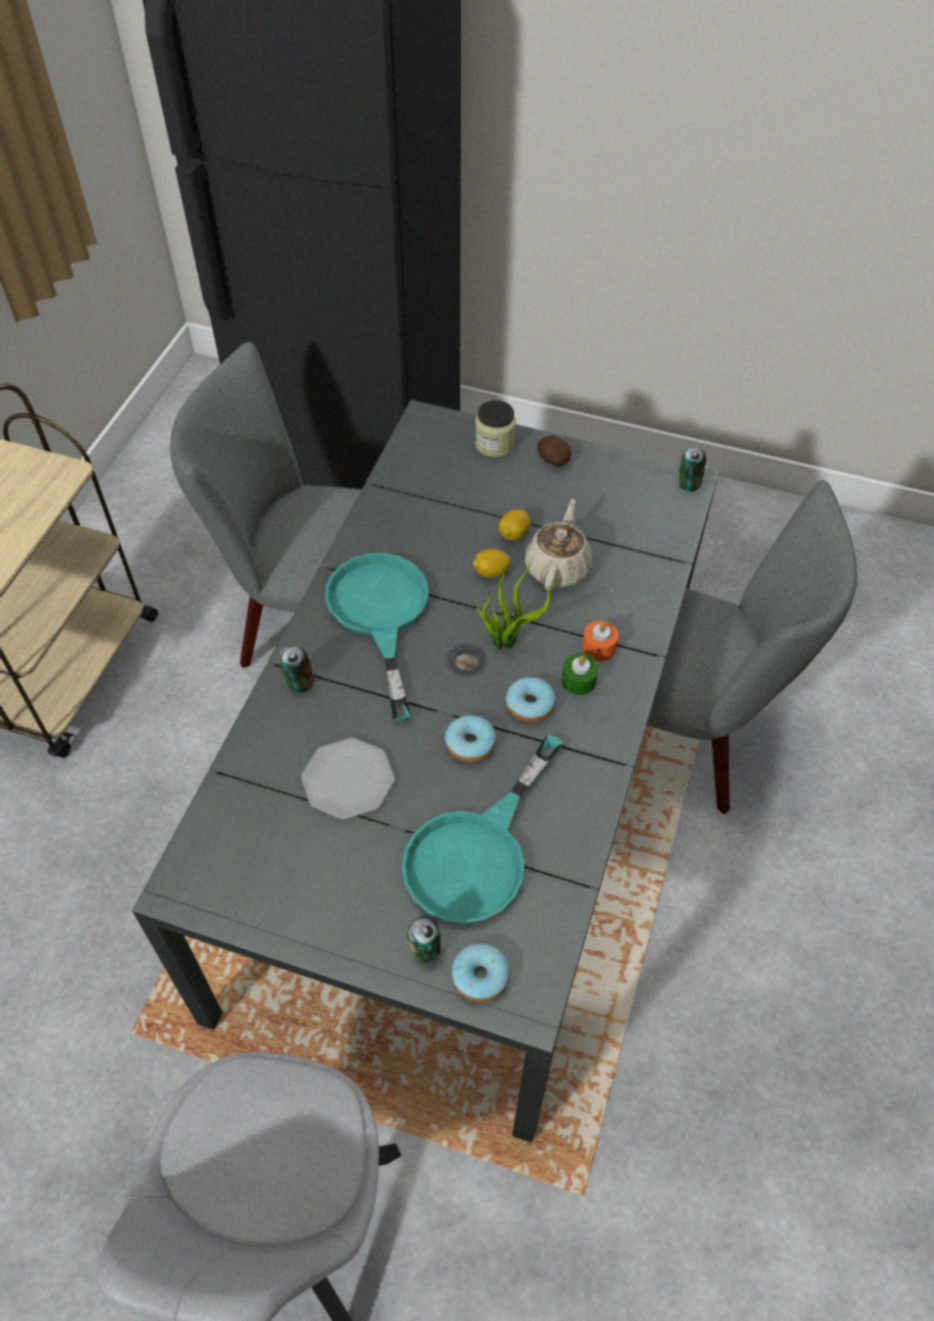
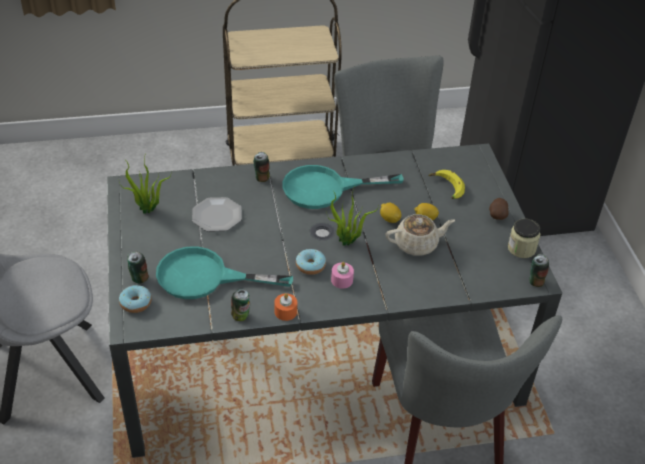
camera: 60 degrees right, 10 degrees down
turquoise frying pan [325,553,428,721] -> turquoise frying pan turned 150 degrees counterclockwise [282,165,404,209]
donut [445,715,496,762] -> none
jar [475,400,516,457] -> jar moved to [508,219,540,258]
green candle [561,653,598,695] -> pink candle [331,262,354,289]
orange candle [582,621,618,661] -> orange candle moved to [274,293,297,321]
none -> potted plant [119,153,171,213]
none -> can [231,289,250,321]
none -> banana [428,170,465,199]

